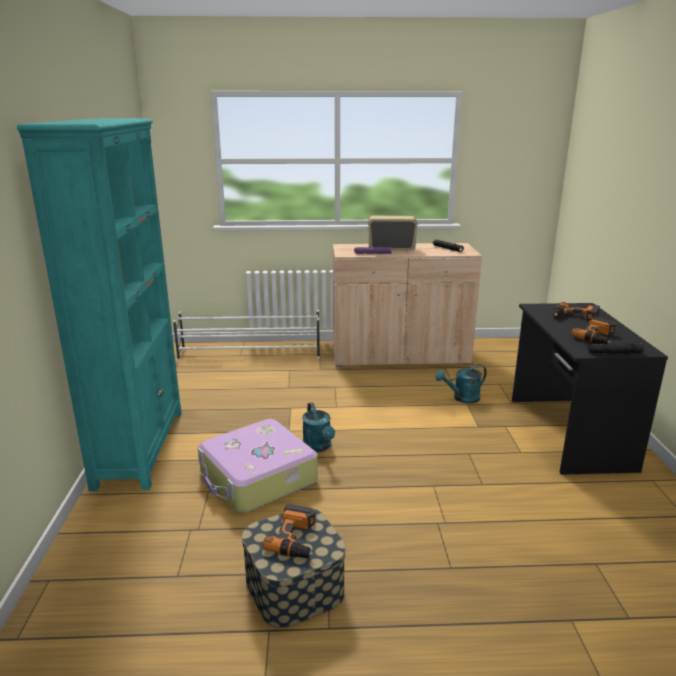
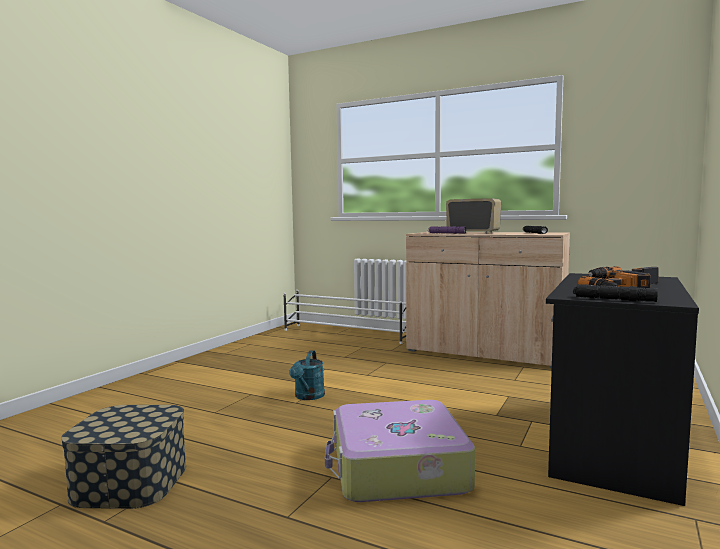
camera: 30 degrees right, 15 degrees down
turquoise bookcase [17,119,182,491] -> none
suitcase [198,419,318,513] -> suitcase moved to [325,400,475,502]
power drill [263,504,315,558] -> none
turquoise watering can [435,364,487,404] -> none

